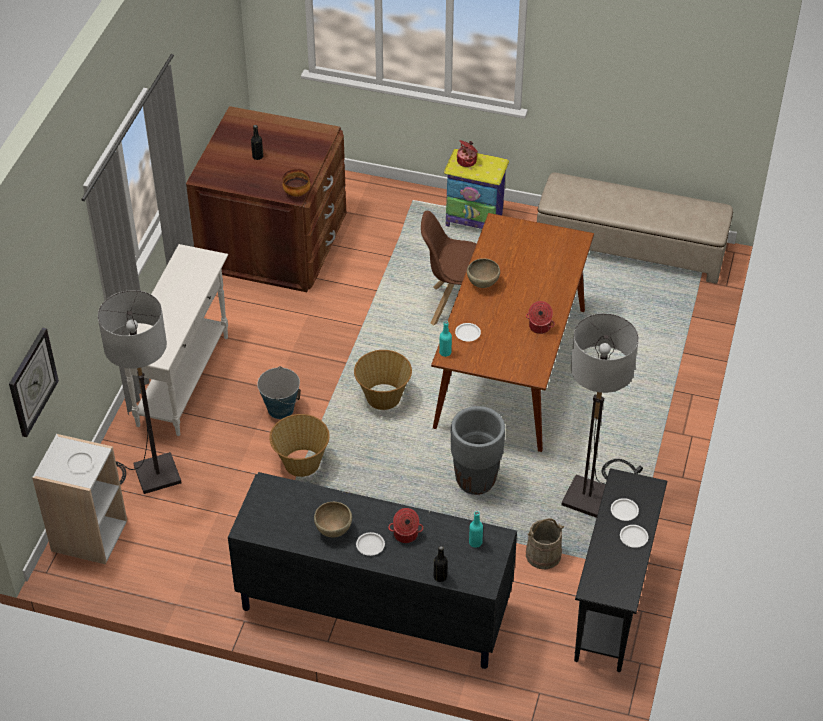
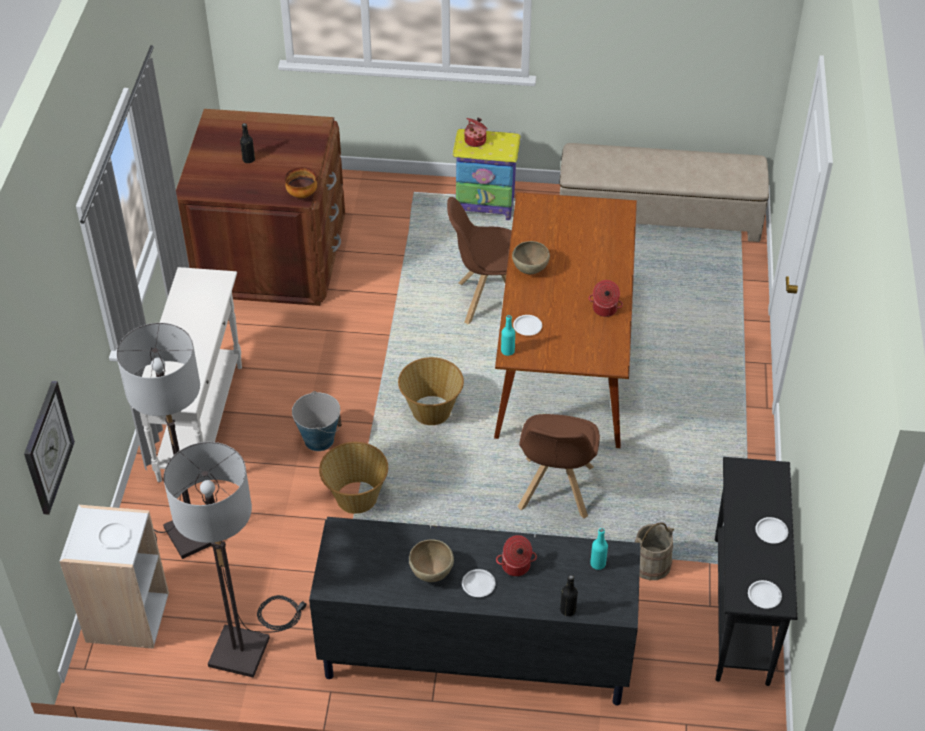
camera: 10 degrees left, 0 degrees up
grey planter [451,406,505,495] -> brown chair [518,414,600,519]
floor lamp [561,313,643,518] -> floor lamp moved to [164,442,306,678]
white plate [611,498,639,521] -> white plate moved to [748,580,782,609]

